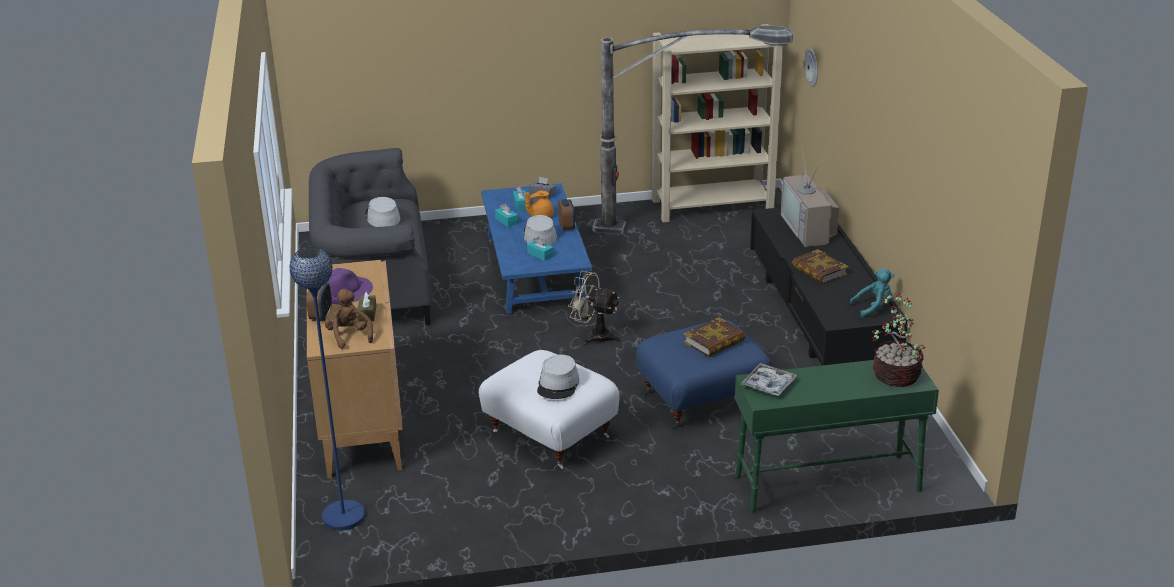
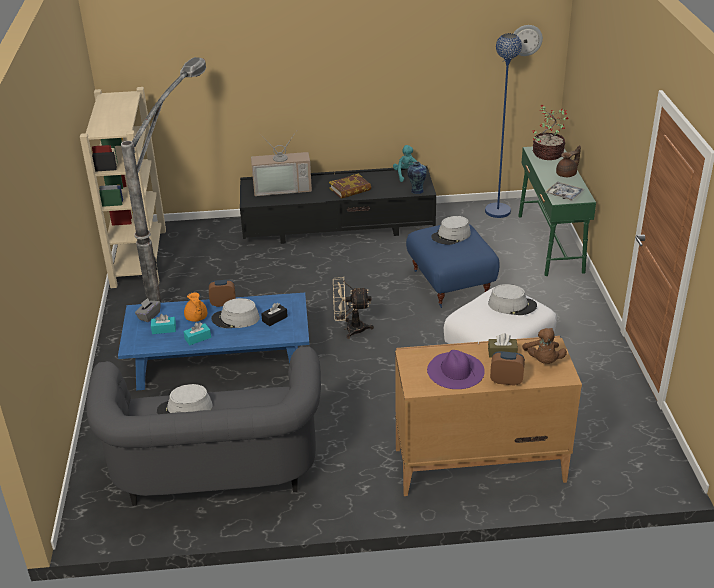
camera: 85 degrees left, 5 degrees up
blue floor lamp [289,247,365,531] -> blue floor lamp moved to [485,33,522,218]
brown plush toy [325,289,373,349] -> brown plush toy turned 75 degrees counterclockwise [522,328,567,364]
turquoise tissue box [527,236,554,261] -> black tissue box [261,303,288,326]
beige fan [568,271,620,345] -> beige fan turned 60 degrees clockwise [333,277,374,339]
book [683,317,745,357] -> grey hat [431,216,471,245]
wall clock [805,48,818,87] -> wall clock moved to [513,25,543,56]
none -> vase [407,161,427,194]
none -> brown teapot [556,145,581,177]

